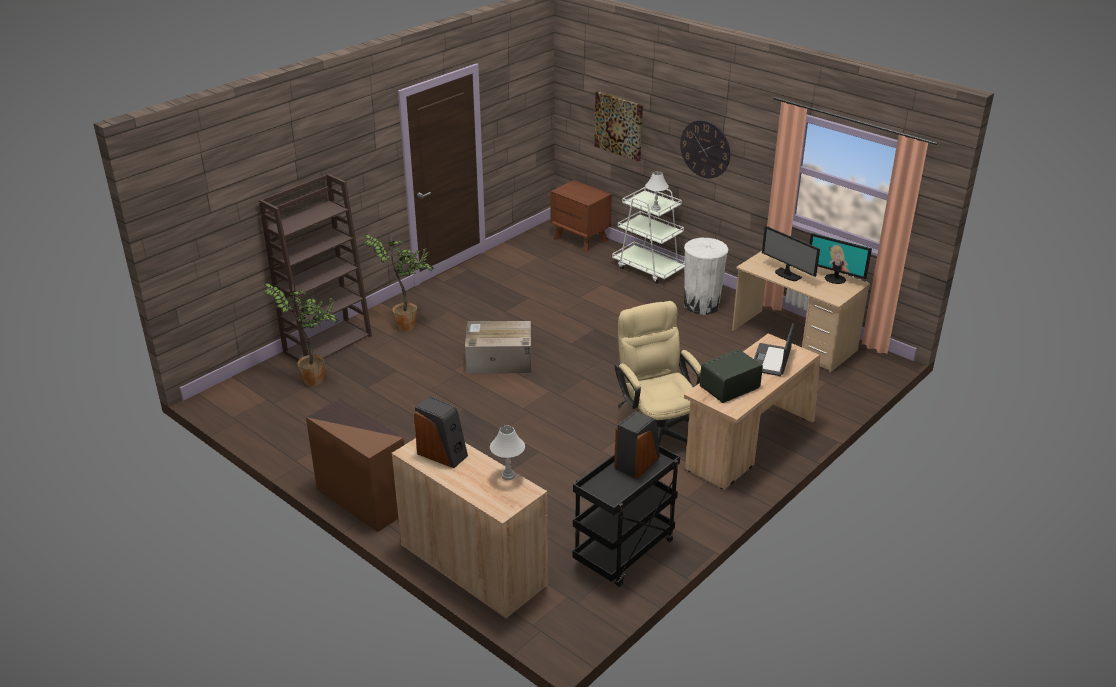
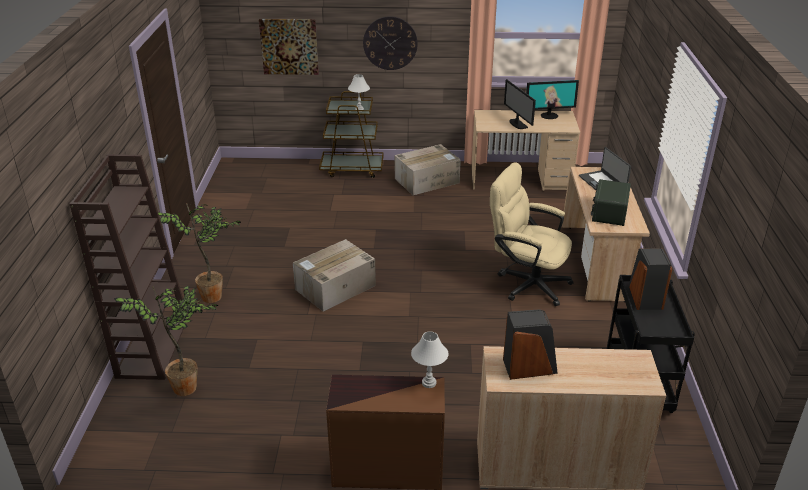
camera: 40 degrees left, 0 degrees up
white table lamp [490,426,525,480] -> white table lamp moved to [411,331,449,388]
brown nightstand [550,180,612,253] -> none
white cart [612,187,685,284] -> brown cart [319,91,383,178]
white trash can [684,238,729,315] -> cardboard box [395,144,461,195]
monitor [762,226,820,281] -> monitor turned 60 degrees clockwise [504,79,536,129]

